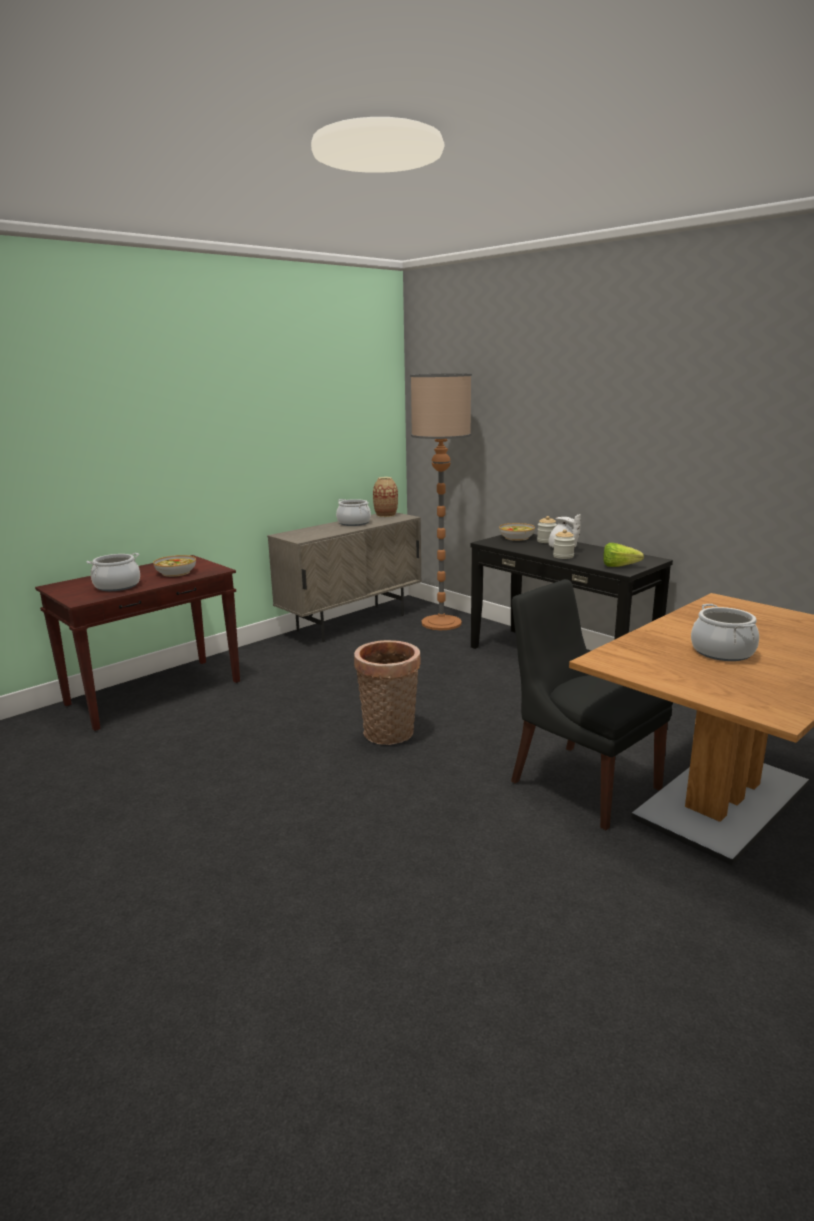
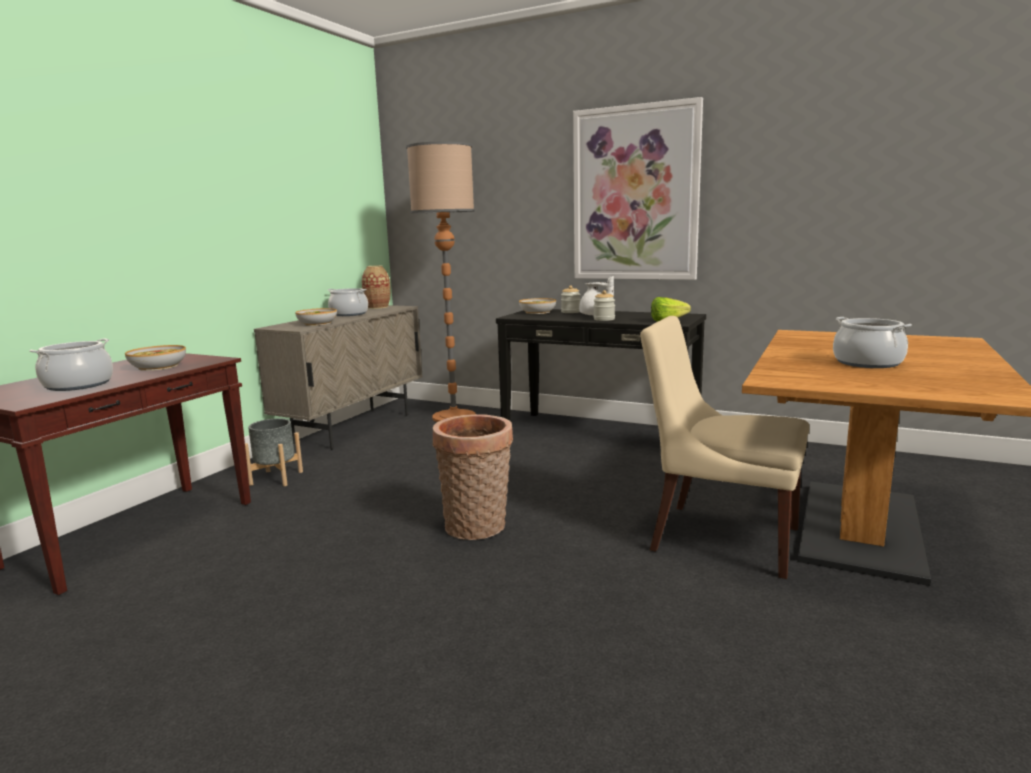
camera: 20 degrees left, 5 degrees down
black chair [511,579,673,830] -> beige chair [640,316,809,579]
none -> grey planter [245,418,303,486]
none -> bowl [295,308,337,326]
none -> picture [573,97,703,280]

